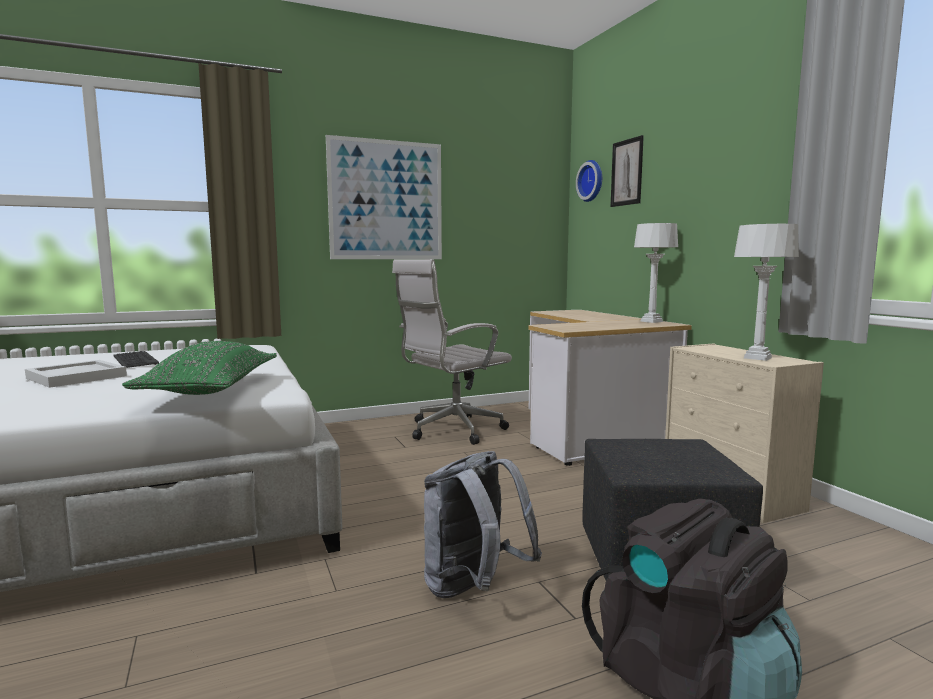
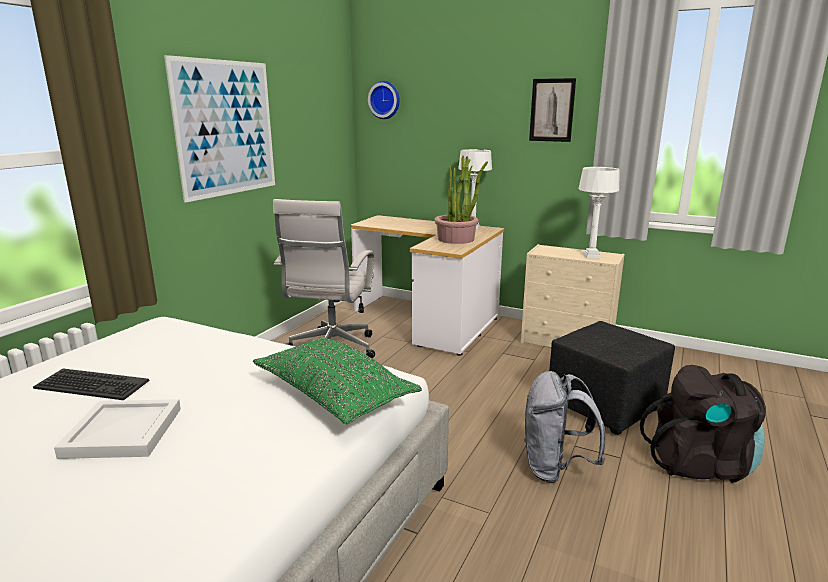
camera: 40 degrees left, 10 degrees up
picture [610,135,644,207] -> picture moved to [529,78,576,142]
none -> potted plant [434,156,488,244]

